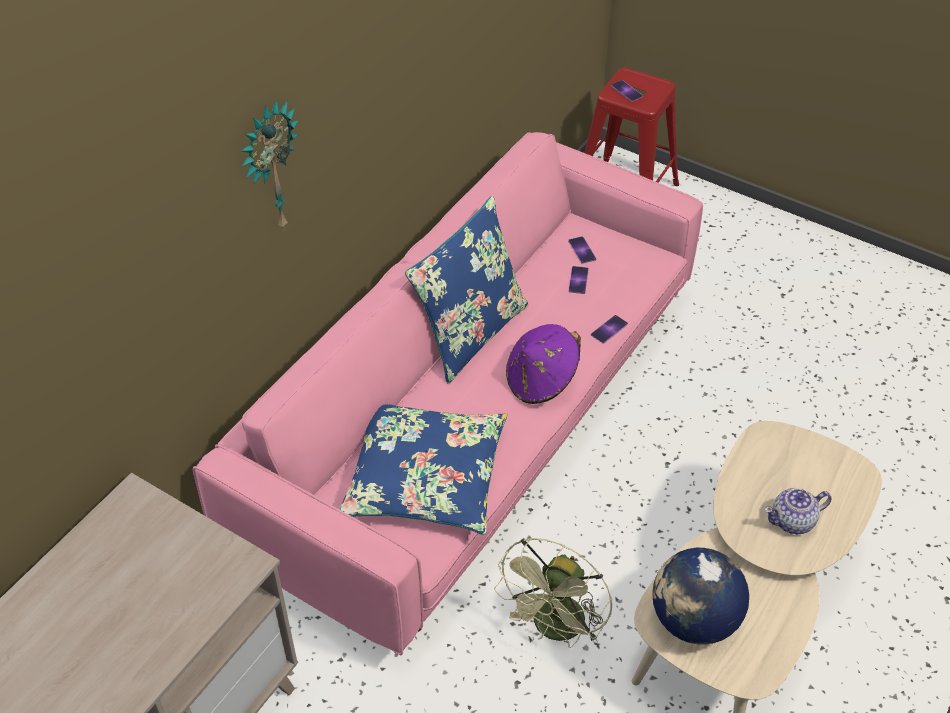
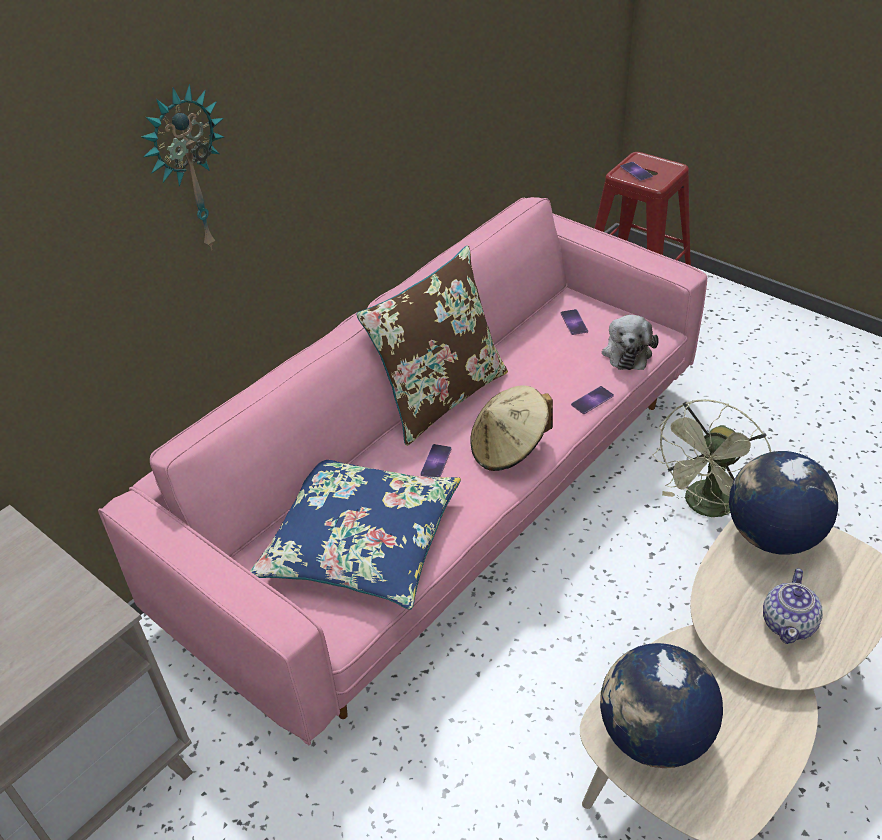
camera: 10 degrees right, 5 degrees down
blue pillow [405,196,529,384] -> brown pillow [356,245,508,446]
green fan [494,538,612,648] -> green fan moved to [653,399,771,517]
purple hat [506,324,581,404] -> beige hat [471,385,553,471]
phone [569,266,589,294] -> phone moved to [420,444,452,477]
teapot [764,488,832,534] -> teapot turned 60 degrees counterclockwise [763,568,823,644]
none -> plush toy [602,315,659,370]
none -> globe [729,451,838,555]

